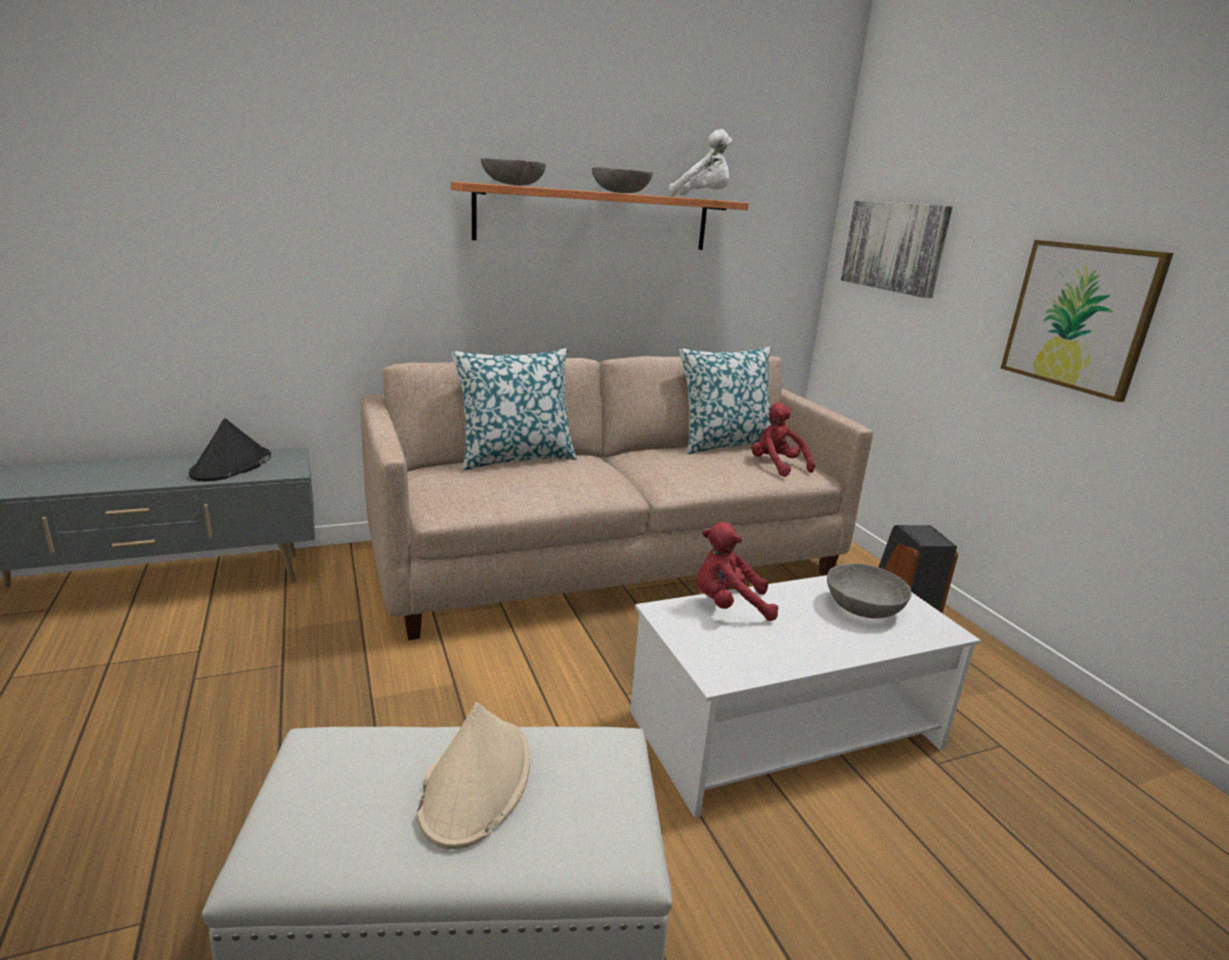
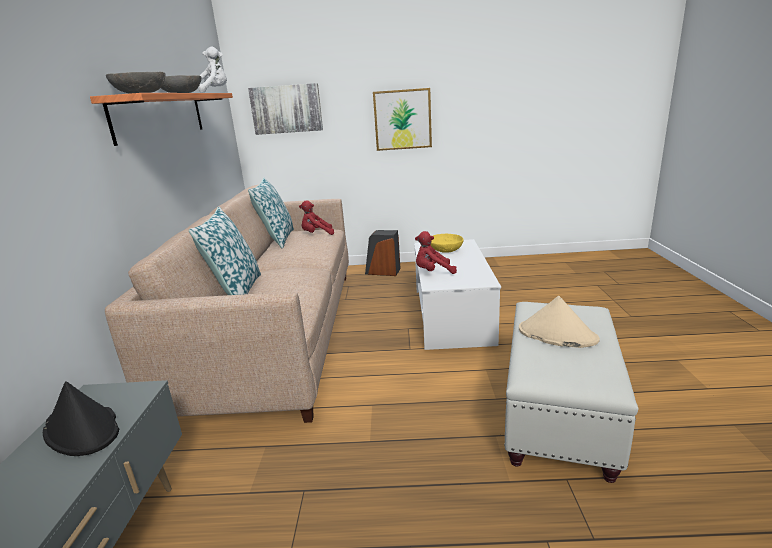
camera: 65 degrees left, 0 degrees up
red plush toy [697,522,778,621] -> red plush toy turned 60 degrees clockwise [415,231,457,274]
grey bowl [827,563,912,618] -> yellow bowl [431,234,464,253]

